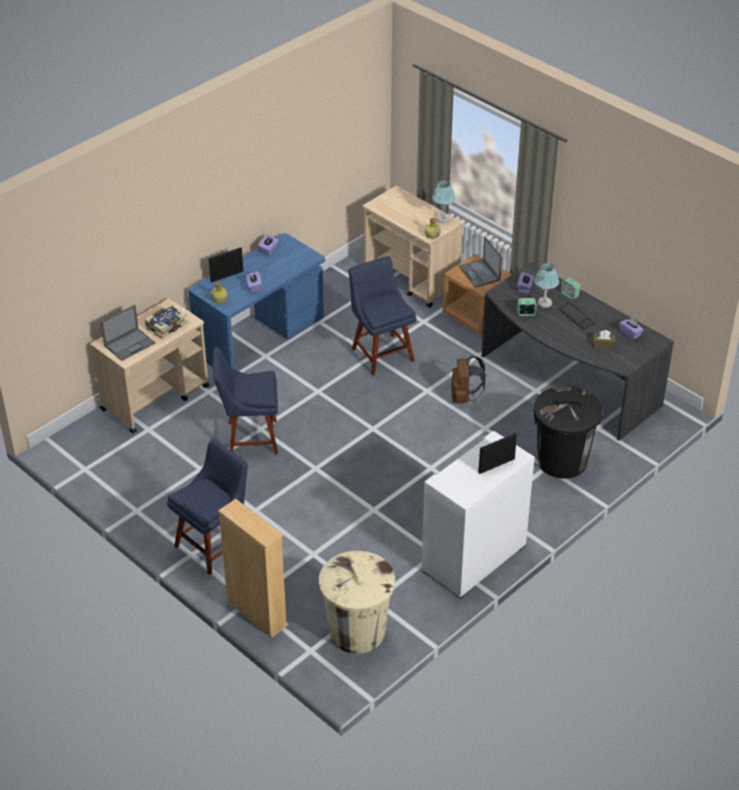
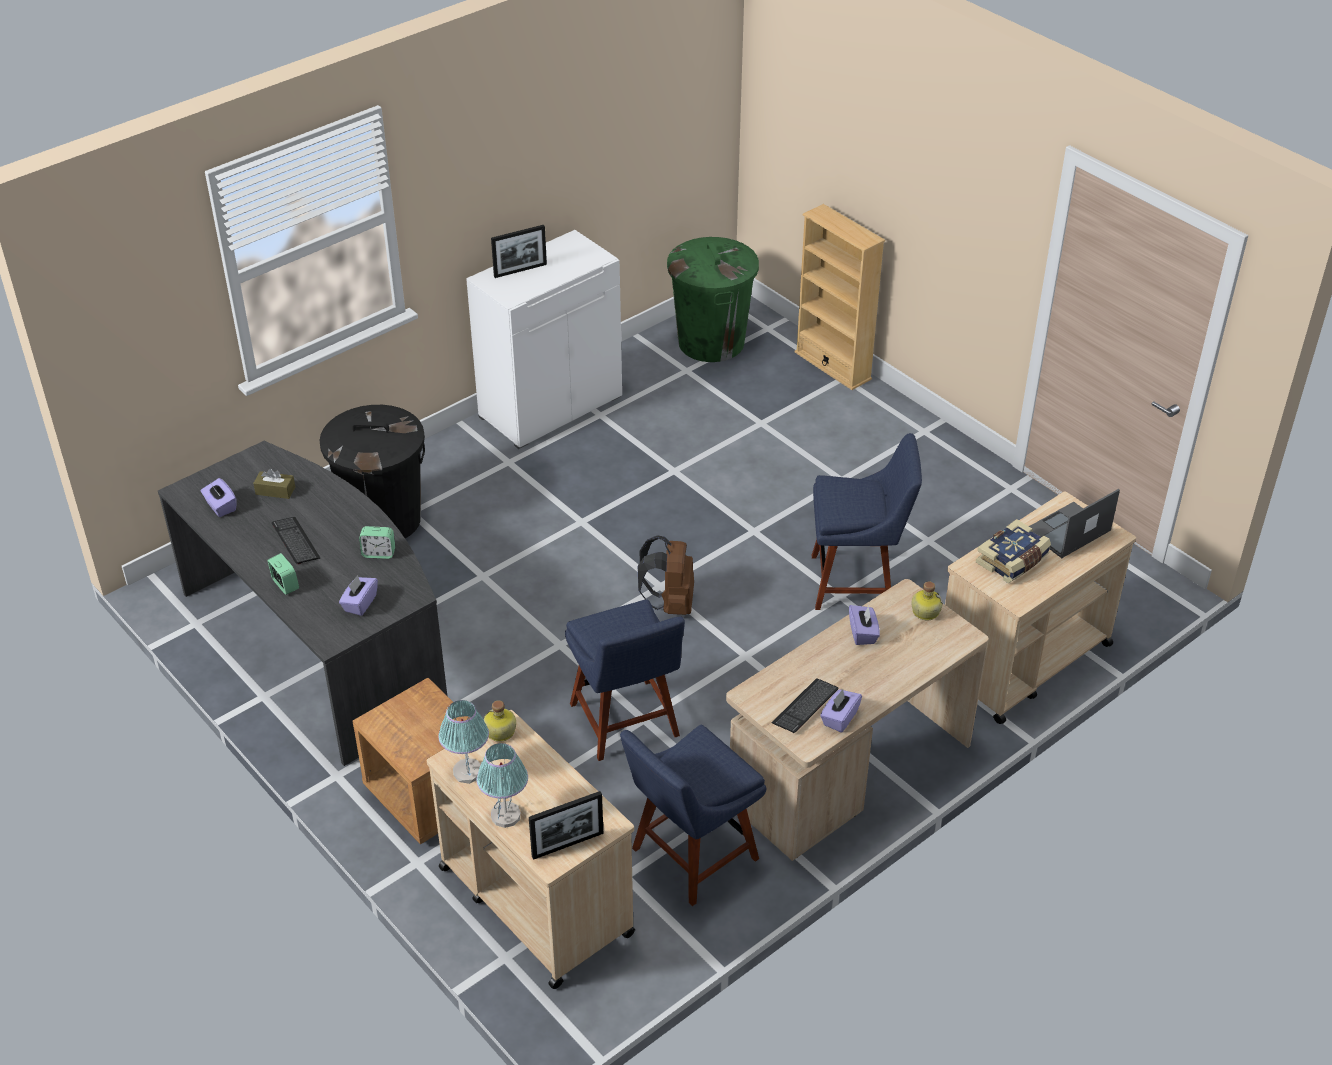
camera: 175 degrees left, 0 degrees up
blue chair [167,439,248,575] -> blue chair moved to [620,725,766,906]
blue desk [188,233,325,369] -> beige desk [726,579,989,861]
picture frame [209,247,243,283] -> picture frame moved to [529,791,603,860]
beige trash can [319,551,395,654] -> green trash can [667,237,759,362]
brown backpack [451,356,486,403] -> brown backpack moved to [638,535,694,615]
laptop [459,237,502,288] -> none
table lamp [534,263,559,308] -> table lamp moved to [477,743,528,828]
none -> keyboard [772,678,838,733]

